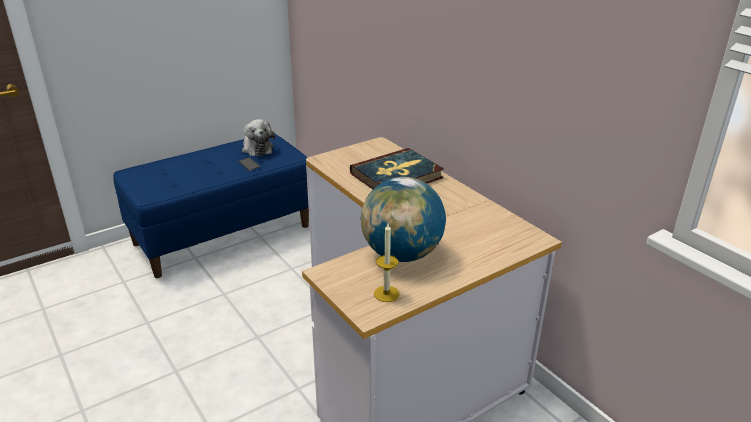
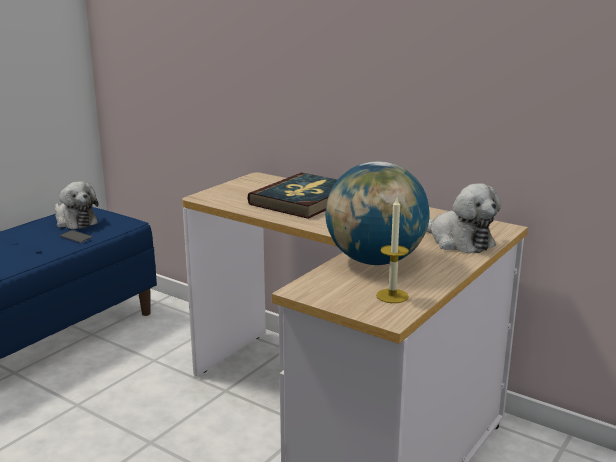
camera: 20 degrees left, 10 degrees down
none -> plush toy [426,183,501,253]

